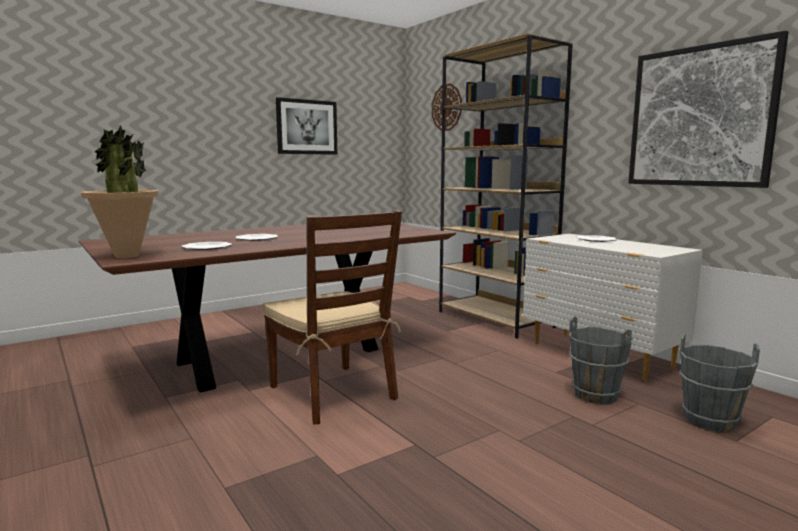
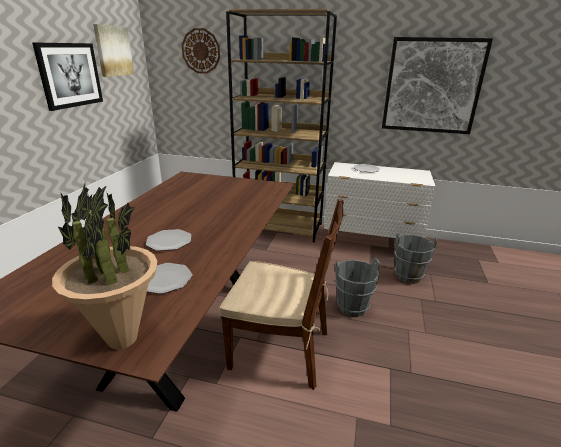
camera: 40 degrees left, 15 degrees up
grey bucket [679,334,760,432] -> grey bucket moved to [335,258,380,317]
none -> picture [93,24,134,77]

